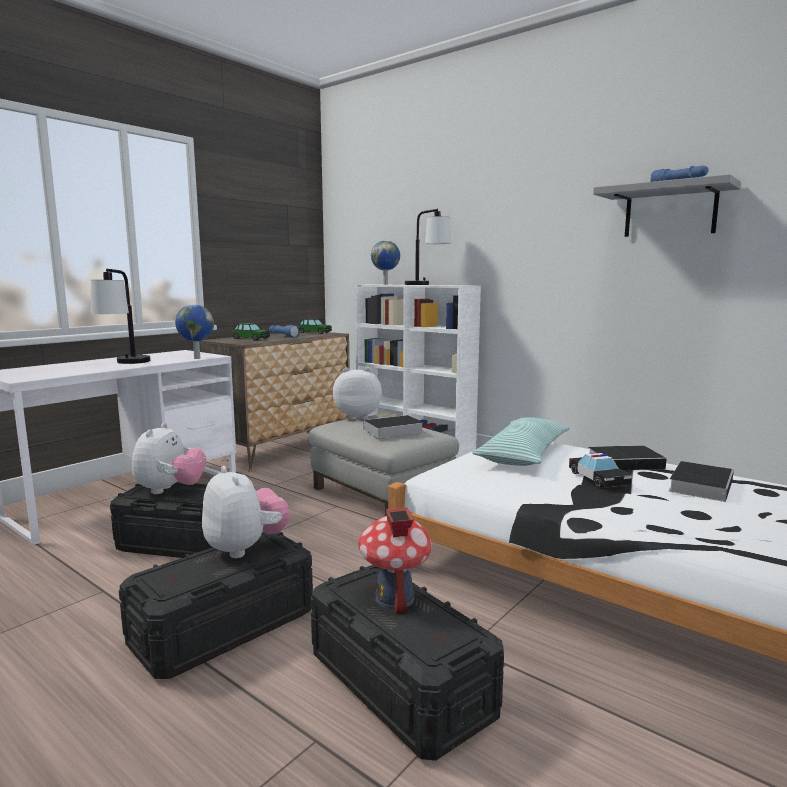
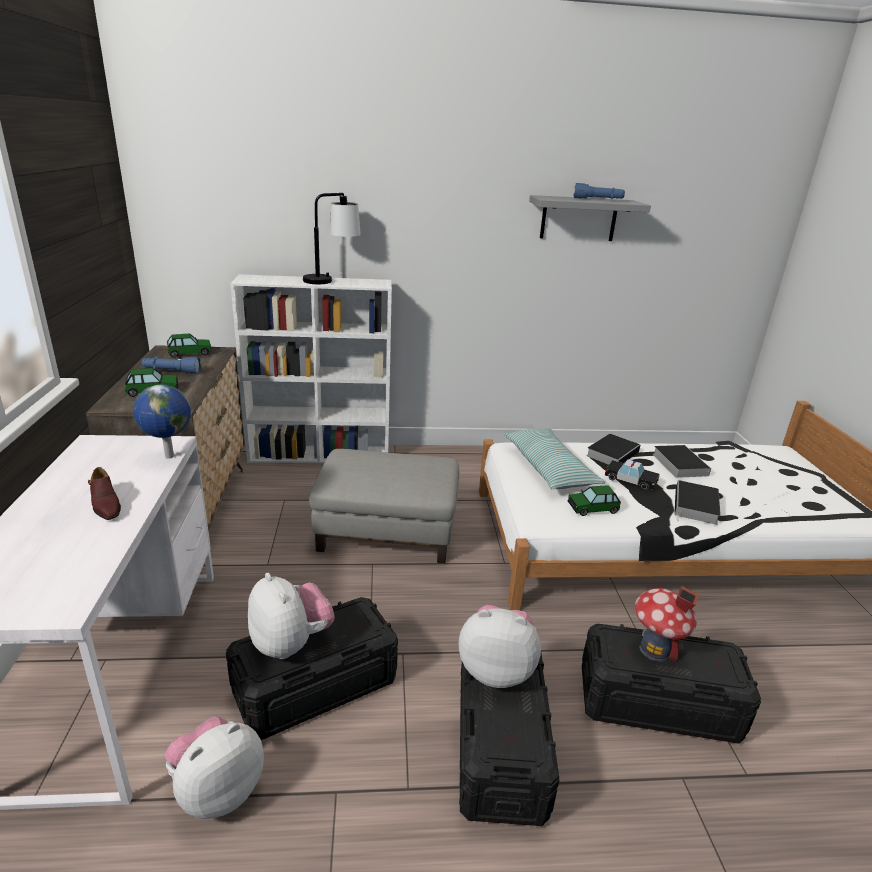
camera: 45 degrees left, 15 degrees up
table lamp [91,269,150,364] -> brown shoe [88,467,121,520]
plush toy [333,367,382,420] -> plush toy moved to [165,716,264,819]
book [360,415,424,438] -> book moved to [674,480,721,525]
globe [371,240,400,285] -> none
none -> toy car [568,485,621,516]

